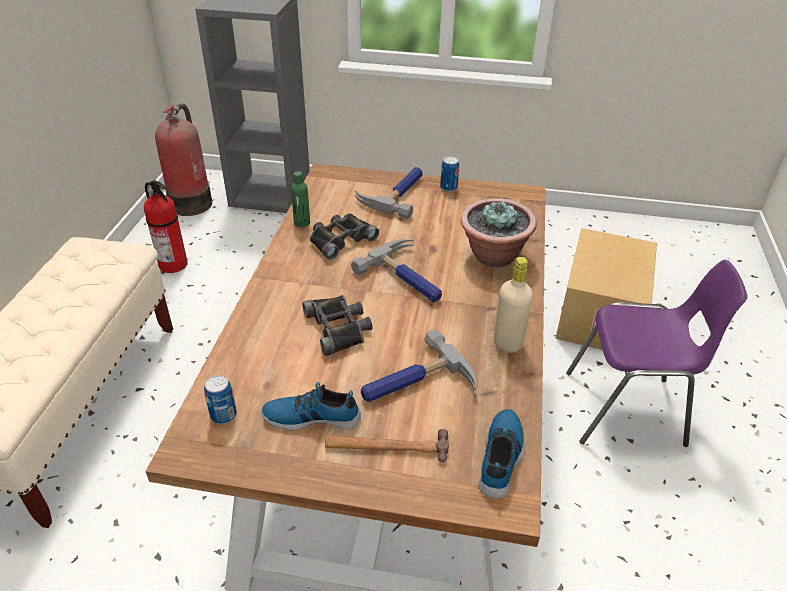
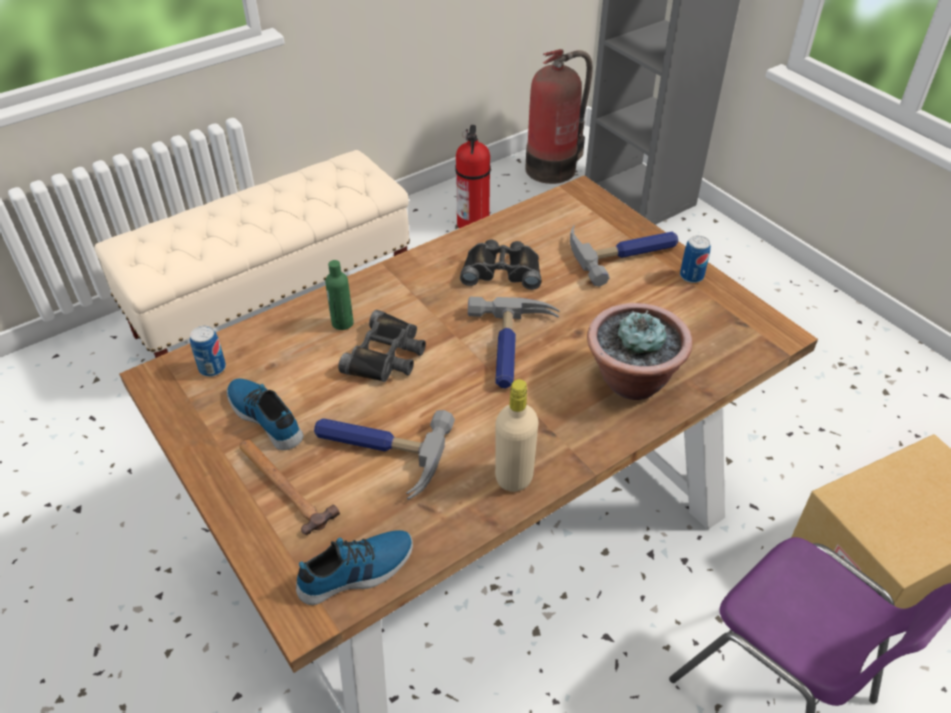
camera: 45 degrees right, 5 degrees up
green bottle [291,171,310,227] -> green bottle moved to [325,260,354,330]

